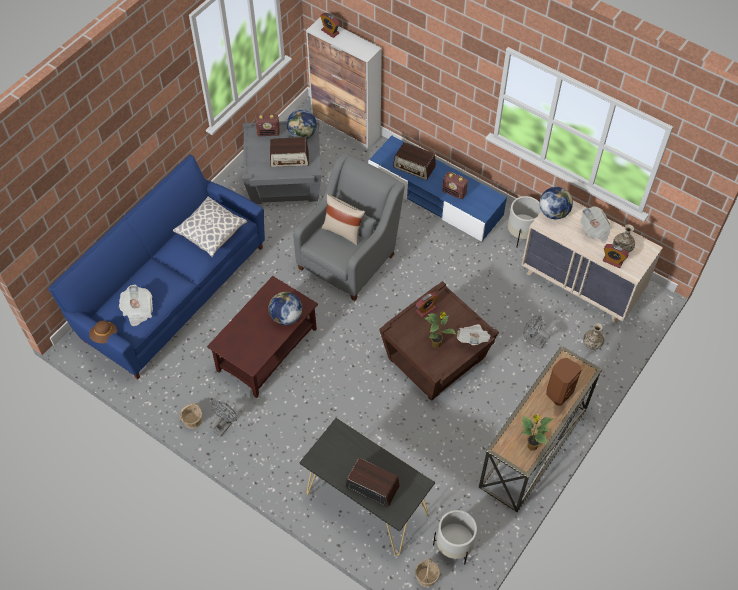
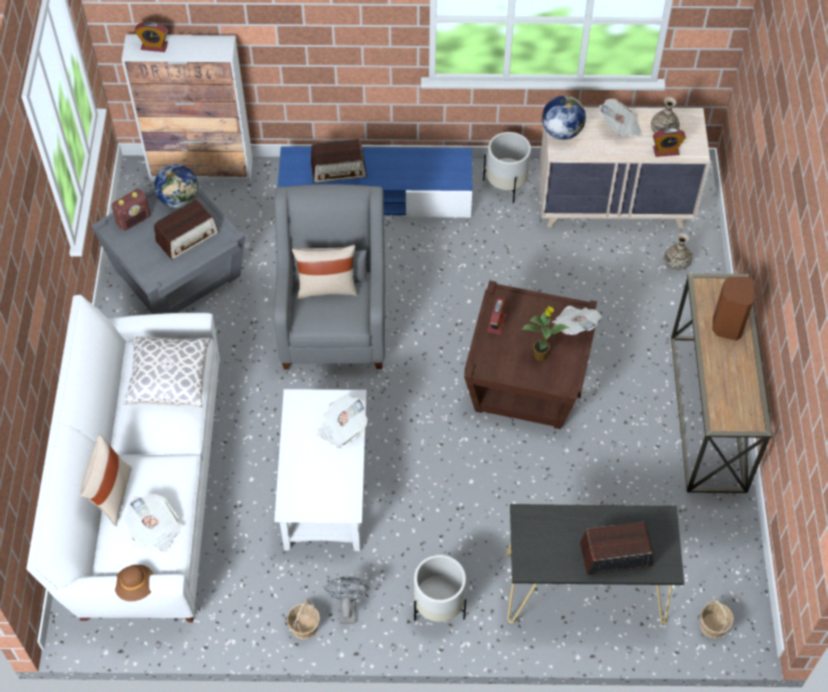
camera: 35 degrees left, 0 degrees up
blue sofa [48,155,265,380] -> white sofa [26,295,220,623]
brown coffee table [207,276,318,398] -> white coffee table [274,389,367,551]
globe [268,292,302,325] -> newspaper [317,395,367,449]
white planter [433,510,477,565] -> white planter moved to [414,555,466,622]
radio [442,172,468,199] -> none
potted plant [522,415,553,451] -> none
grey fan [524,315,550,349] -> none
none -> beige pillow [80,435,132,526]

